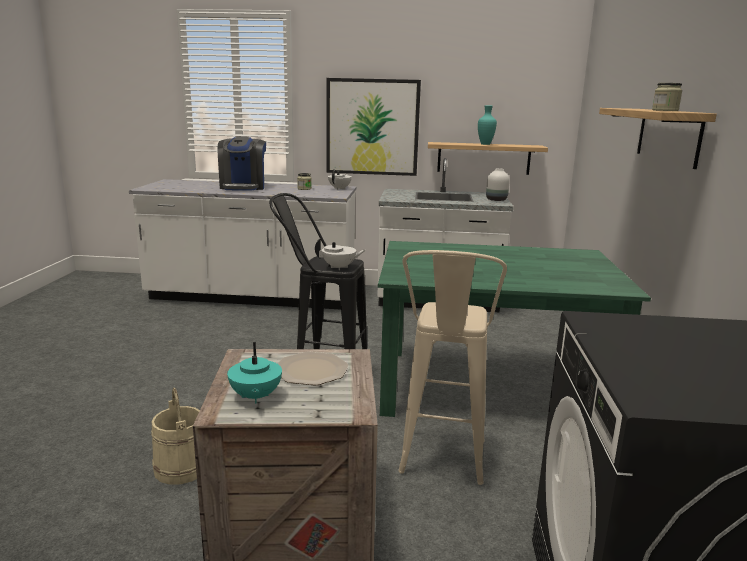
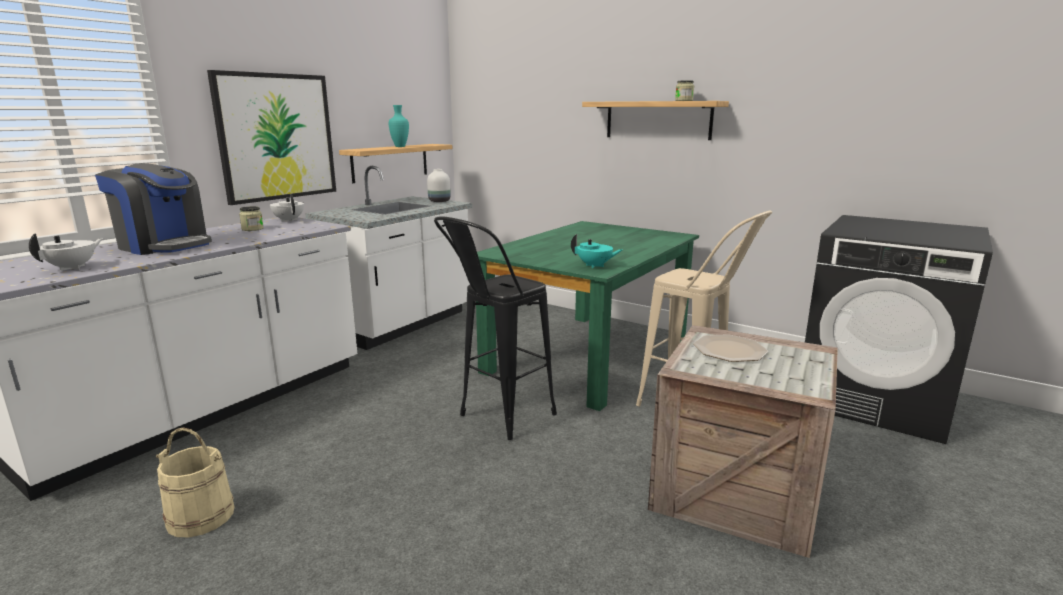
camera: 60 degrees left, 0 degrees up
beige bucket [151,388,200,485] -> beige bucket moved to [156,427,235,537]
turquoise teapot [227,342,282,404] -> turquoise teapot moved to [571,234,622,268]
white teapot [315,238,366,270] -> white teapot moved to [29,233,103,271]

